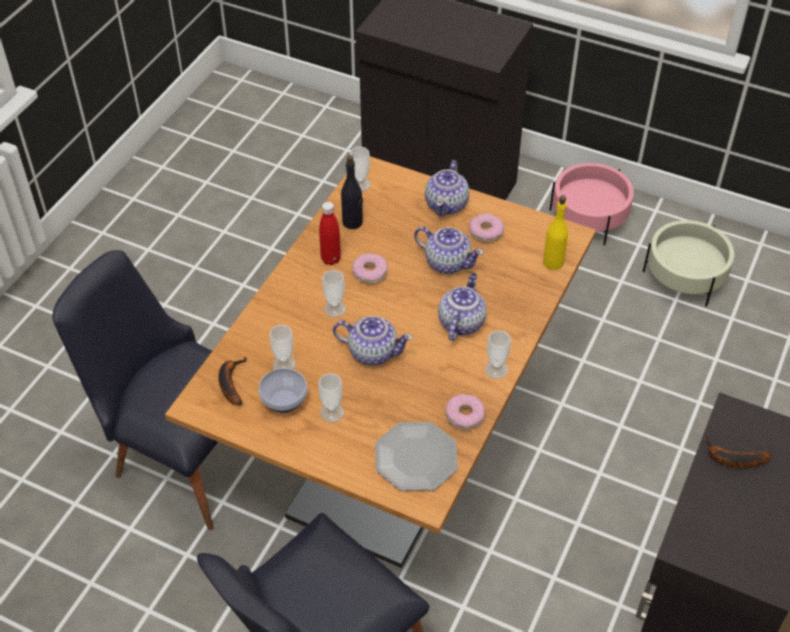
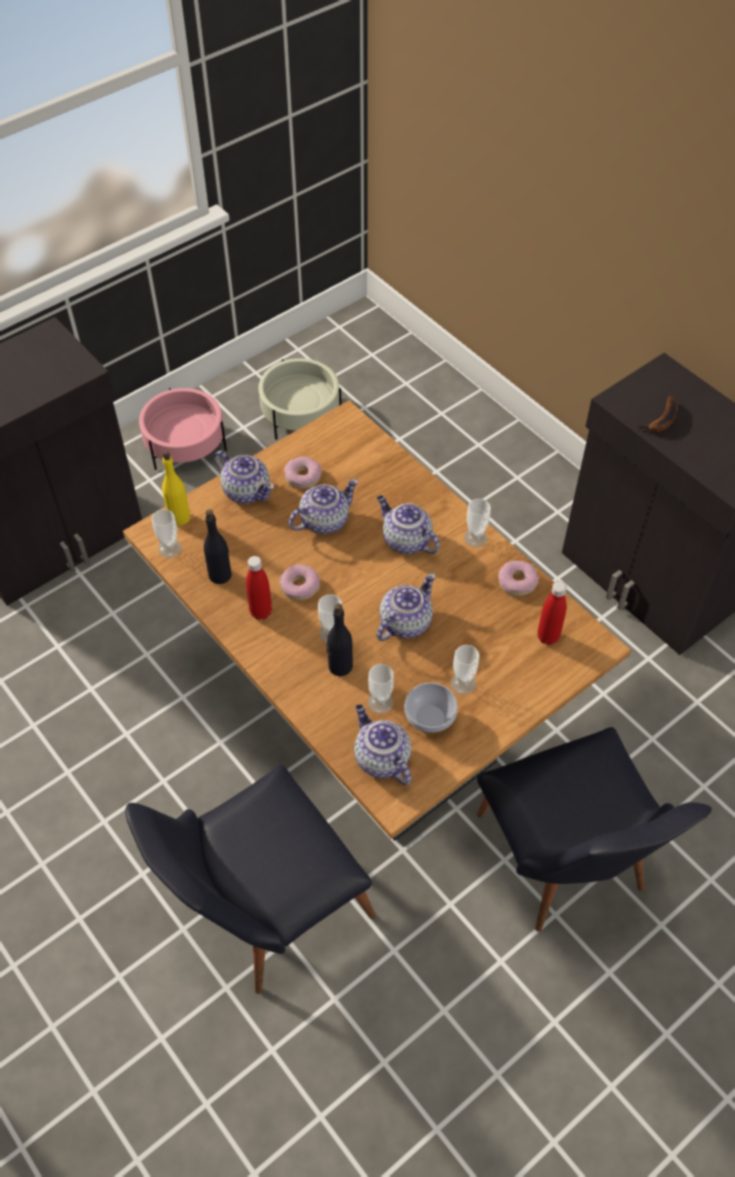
camera: 65 degrees left, 5 degrees up
banana [218,357,247,406] -> teapot [354,704,412,785]
plate [375,422,458,491] -> red bottle [537,581,567,645]
yellow bottle [543,195,569,270] -> yellow bottle moved to [162,450,190,526]
none -> black bottle [327,604,353,676]

